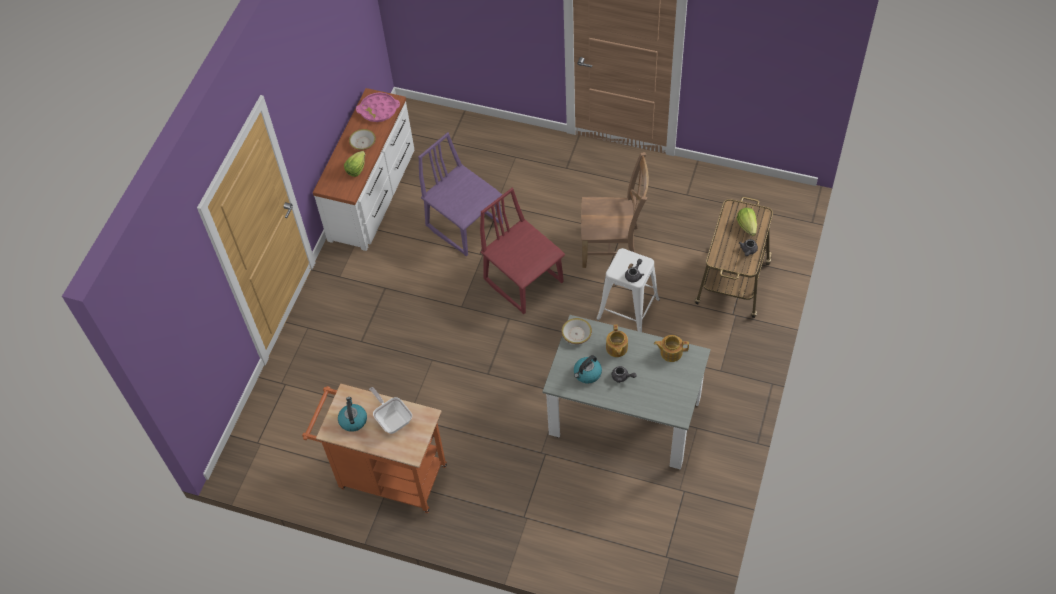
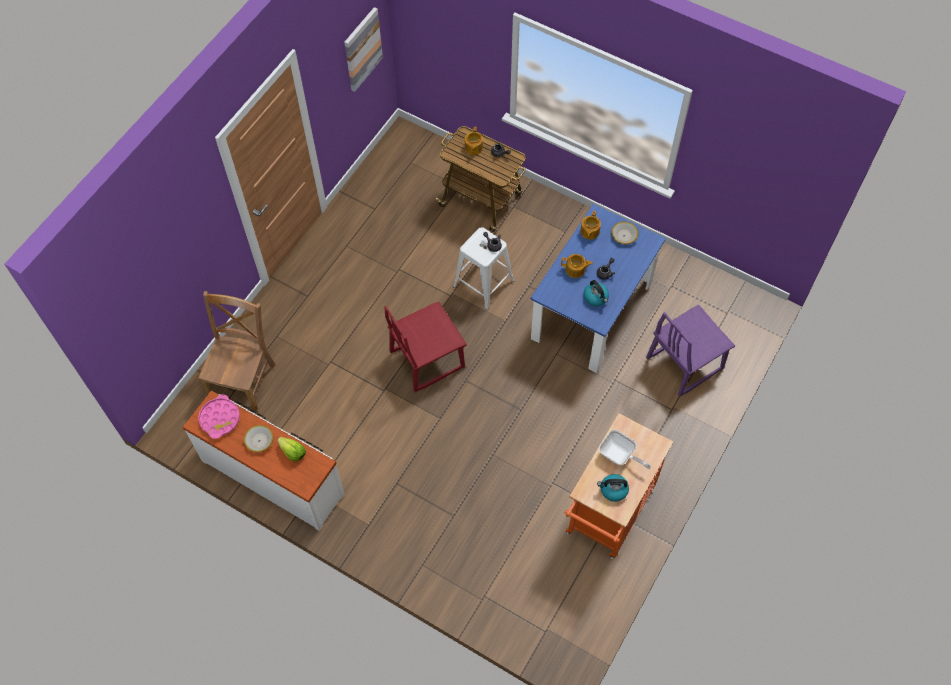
camera: 80 degrees left, 5 degrees up
frying pan [369,387,412,434] -> frying pan turned 120 degrees counterclockwise [599,430,651,469]
purple chair [418,132,503,256] -> purple chair moved to [646,305,735,397]
grey dining table [543,315,711,470] -> blue dining table [530,204,666,373]
bowl [561,318,592,344] -> bowl moved to [611,221,638,244]
brown chair [581,152,649,268] -> brown chair moved to [198,291,276,411]
lettuce [736,208,757,236] -> teapot [465,127,483,155]
none -> picture [344,7,383,92]

